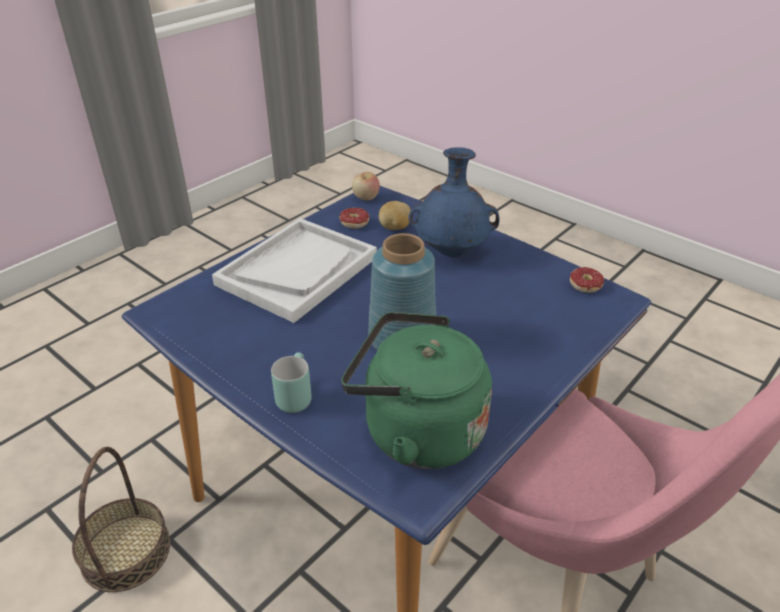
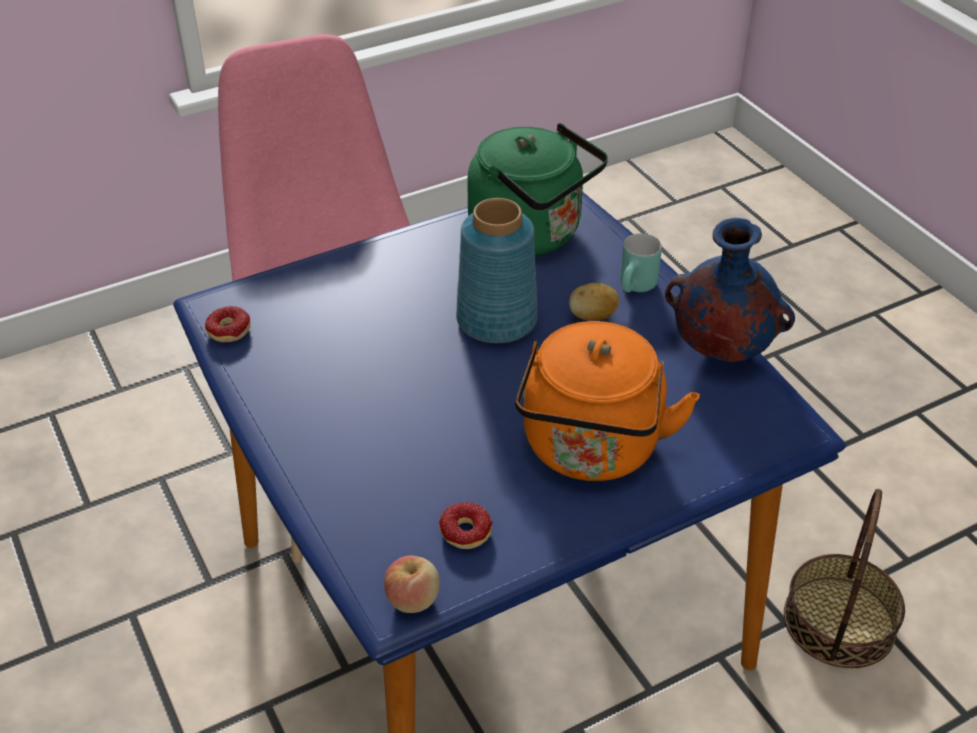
camera: 160 degrees left, 5 degrees up
white tray [212,218,377,323] -> orange kettle [515,321,700,481]
potato [379,201,411,230] -> potato moved to [569,283,619,321]
blue vase [408,147,500,257] -> blue vase moved to [665,218,795,362]

